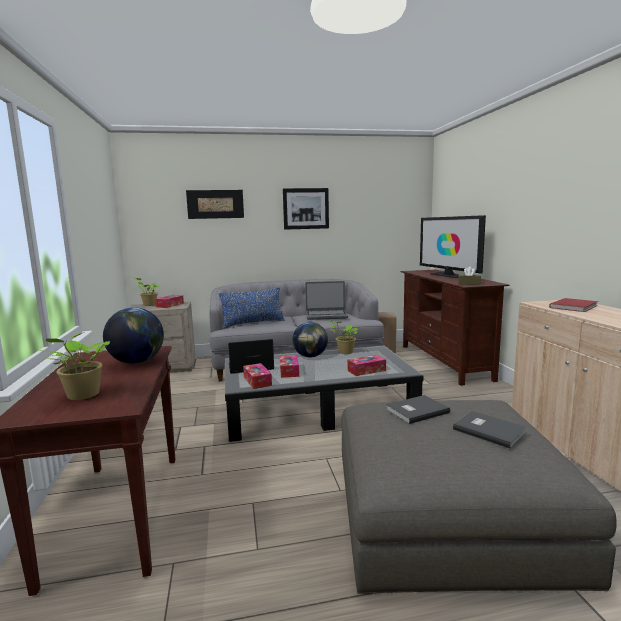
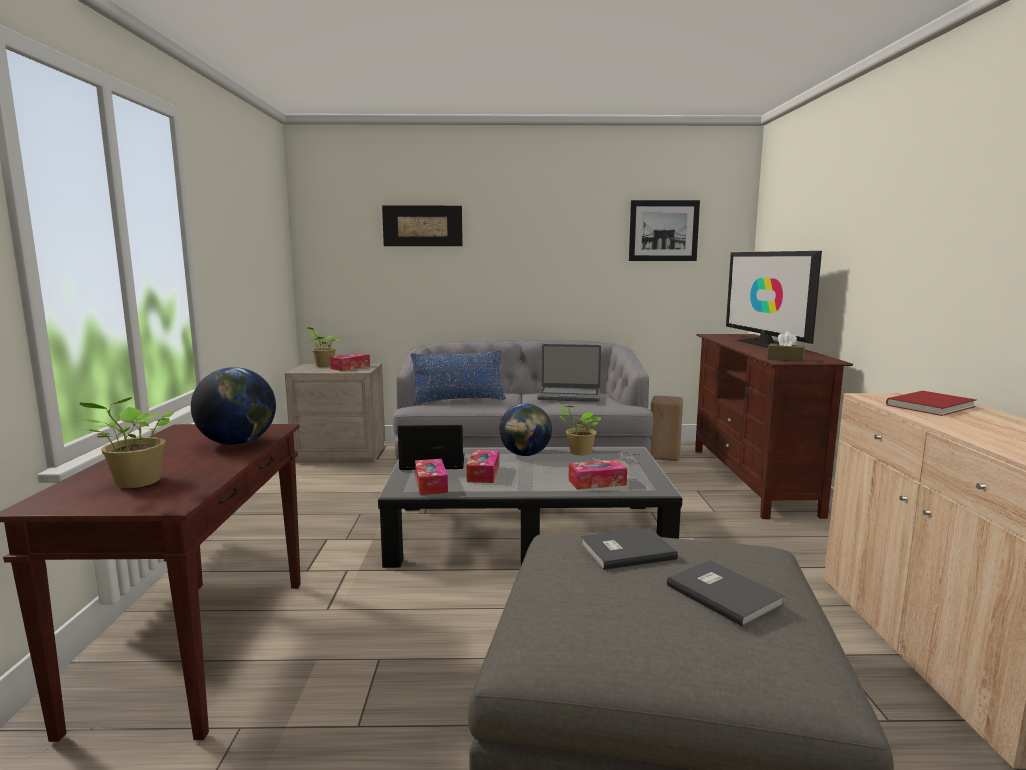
camera: 10 degrees right, 0 degrees up
picture [283,188,329,230] -> picture moved to [629,200,700,261]

